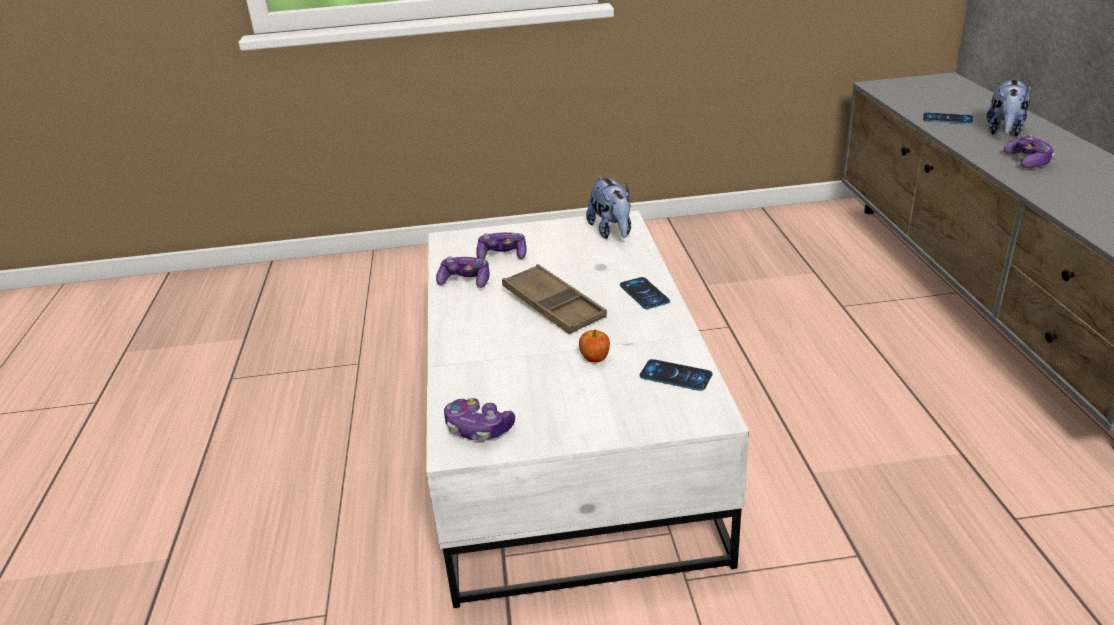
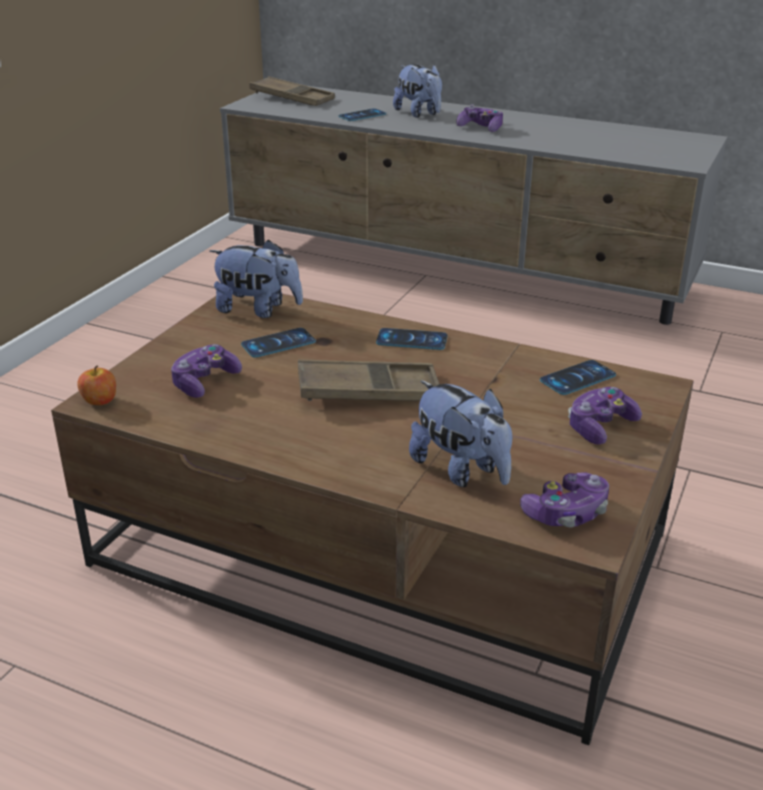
camera: 60 degrees left, 0 degrees up
white coffee table [426,211,749,608] -> brown coffee table [51,294,694,745]
game controller [436,256,490,288] -> game controller moved to [568,387,642,444]
apple [579,330,610,362] -> apple moved to [77,365,116,405]
none -> phone [241,328,316,357]
none -> brown tray [249,76,335,106]
none -> plush toy [409,380,512,487]

